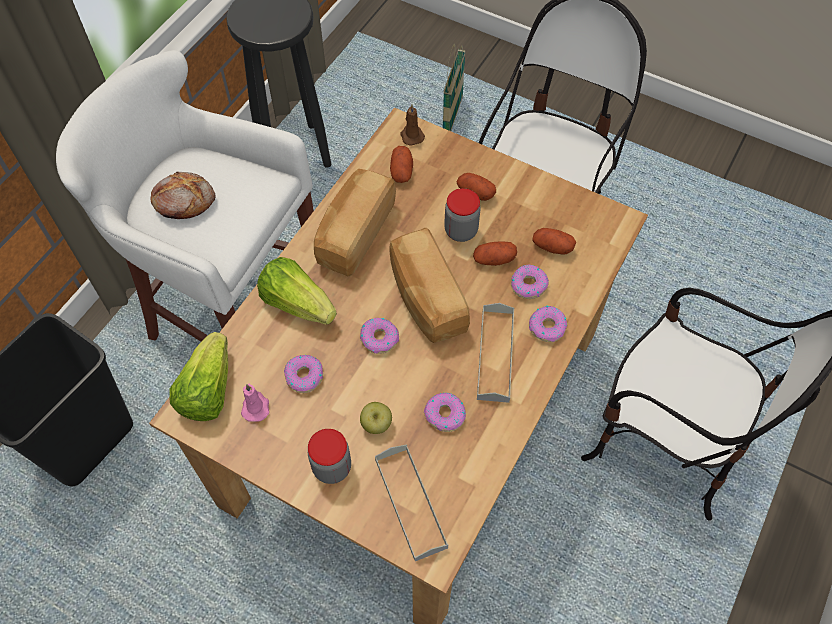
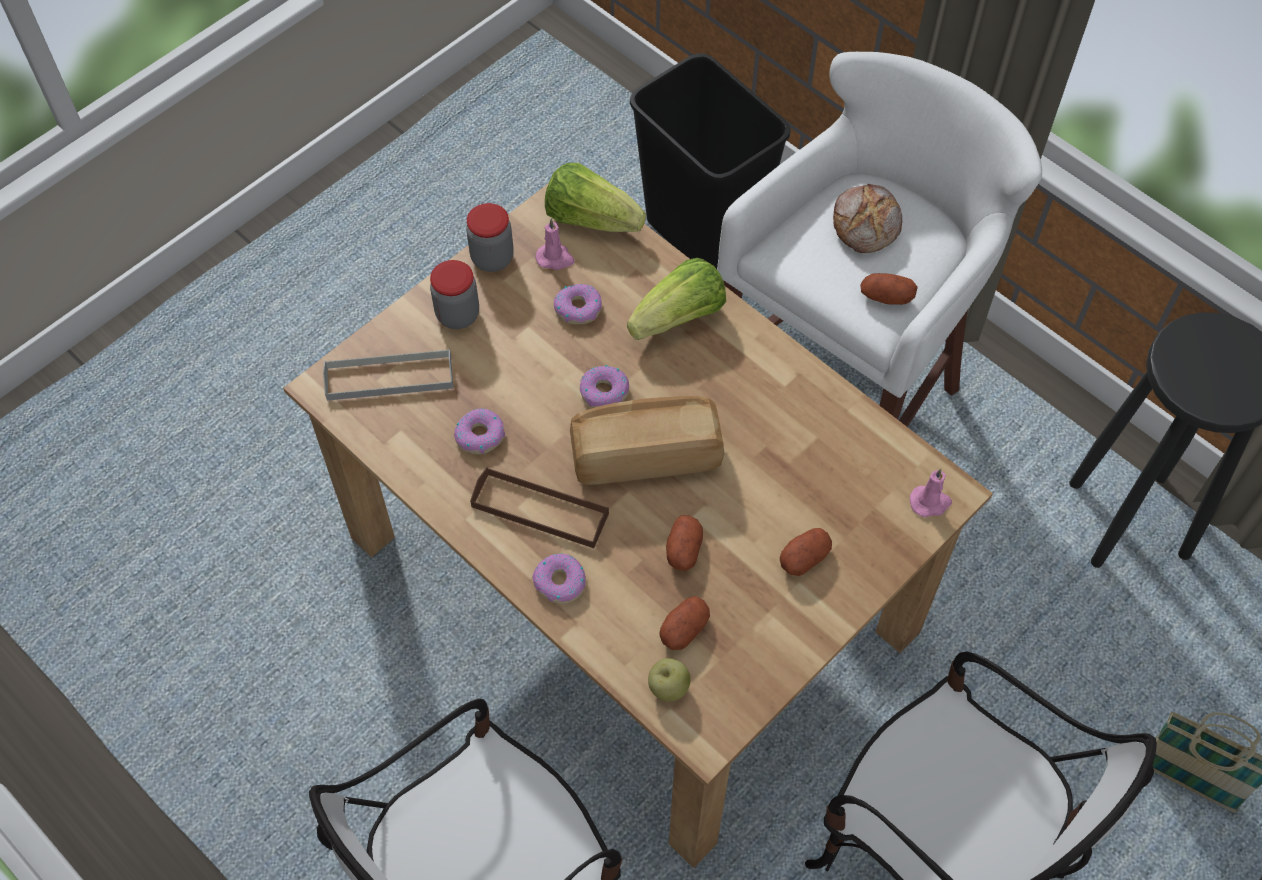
camera: 105 degrees right, 0 degrees up
bread [314,169,396,276] -> none
apple [360,402,392,434] -> apple moved to [648,658,691,701]
potato [390,146,413,183] -> potato moved to [860,273,918,305]
brown candle [401,104,425,146] -> pink candle [910,468,952,517]
jar [444,188,481,242] -> jar moved to [466,203,514,272]
grey tray [477,303,514,403] -> brown tray [470,467,609,548]
donut [511,265,549,299] -> none

